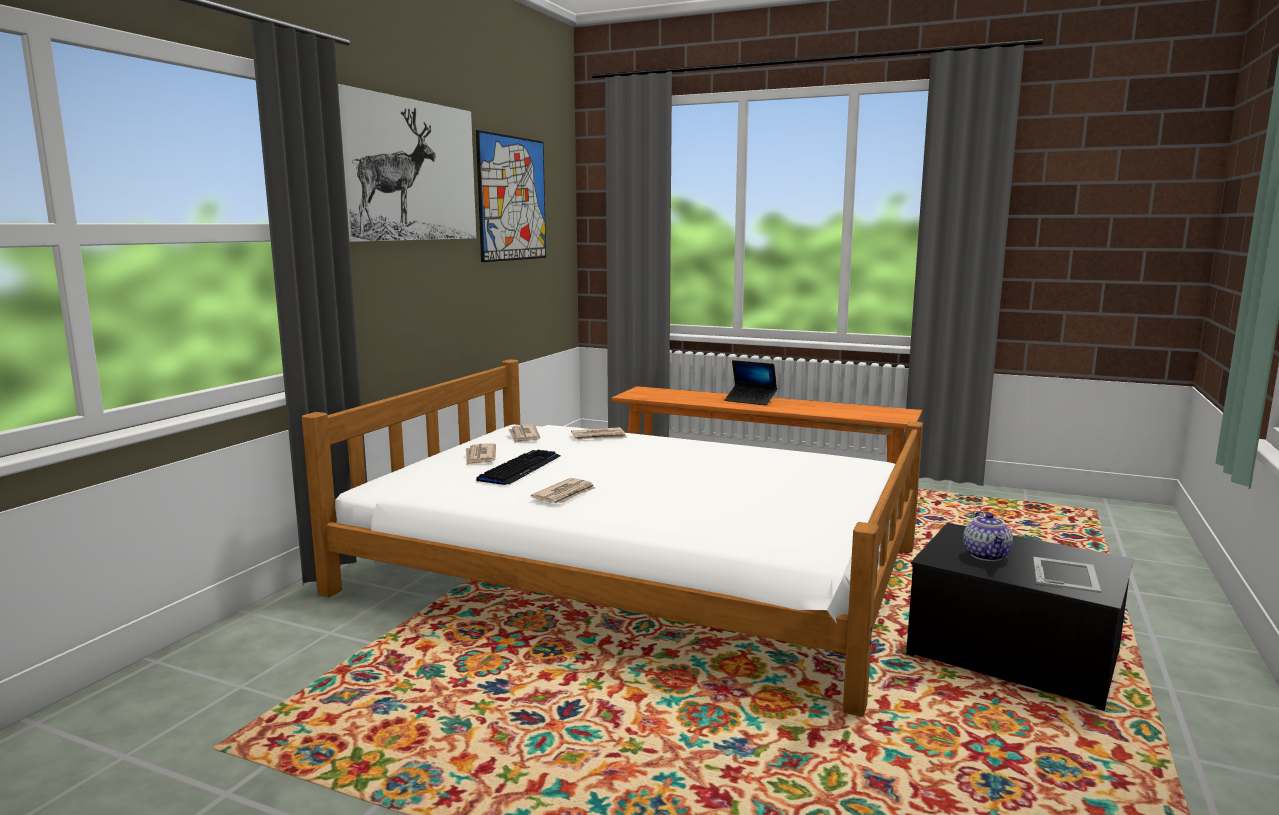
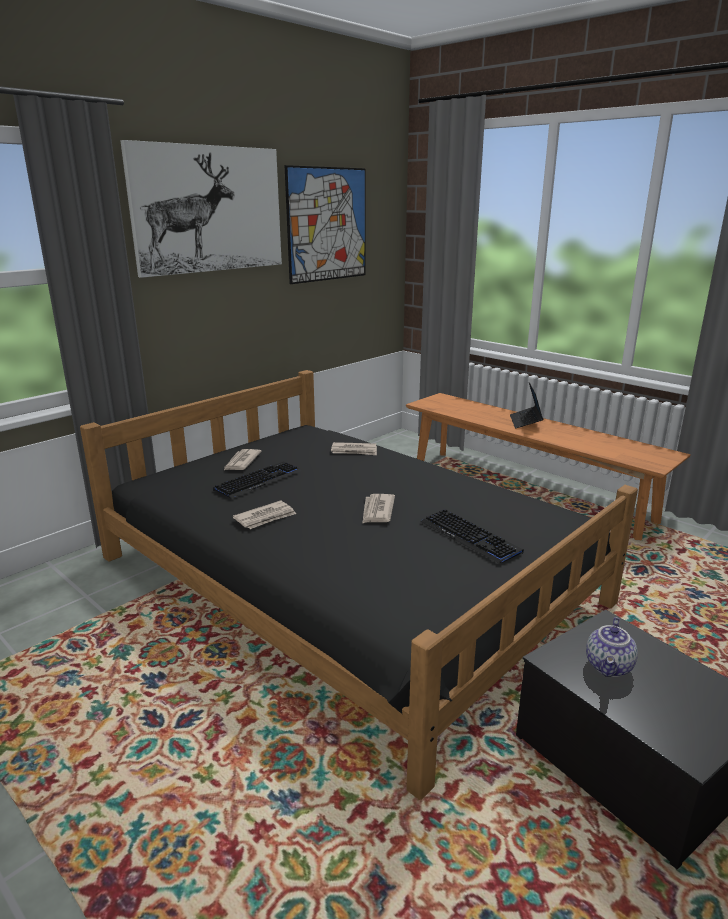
camera: 20 degrees right, 10 degrees up
white bed [302,359,923,717] -> black bed [80,370,638,800]
newspaper [508,424,540,443] -> newspaper moved to [362,494,395,524]
laptop [724,360,777,406] -> laptop turned 45 degrees clockwise [510,382,543,428]
picture frame [1033,557,1101,593] -> none
none -> keyboard [421,509,524,564]

